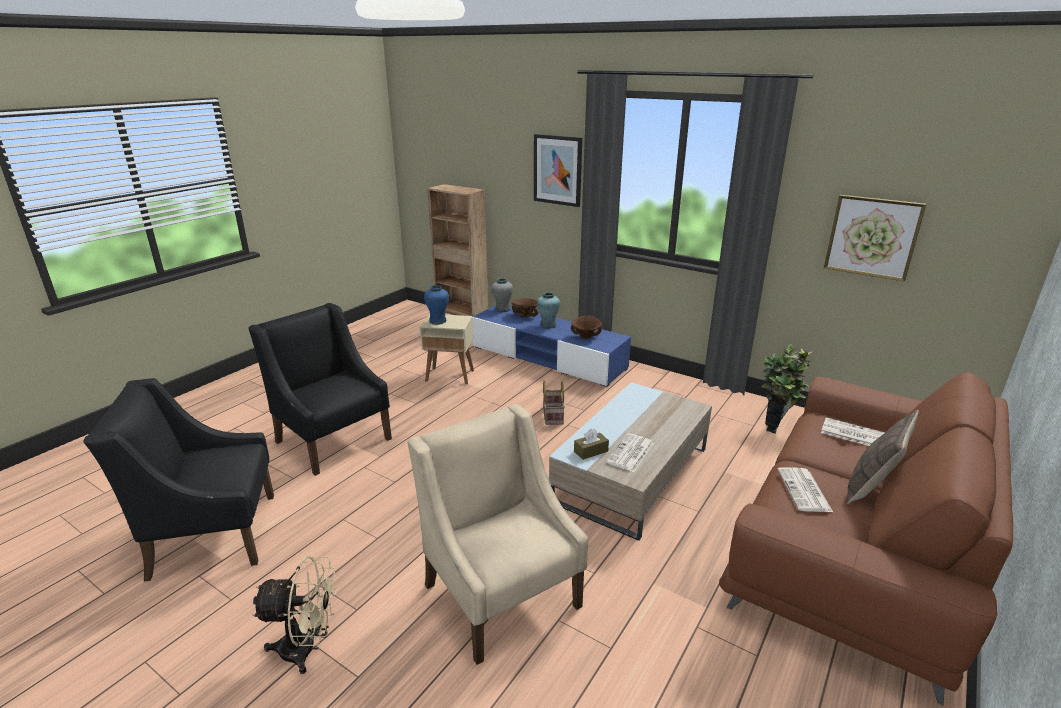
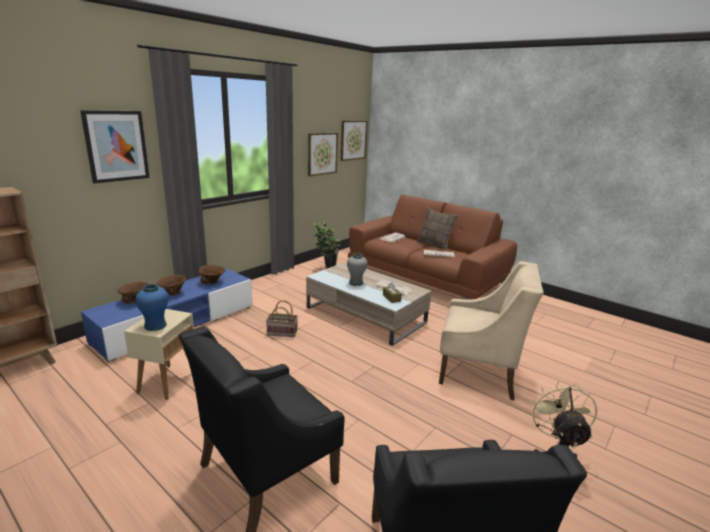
camera: 85 degrees left, 5 degrees down
beige armchair [407,404,588,665] -> beige armchair turned 135 degrees counterclockwise [439,261,544,400]
grey vase [491,278,513,312] -> grey vase moved to [347,253,368,286]
turquoise vase [537,292,560,329] -> brown bowl [157,275,186,296]
none -> picture [341,121,368,161]

